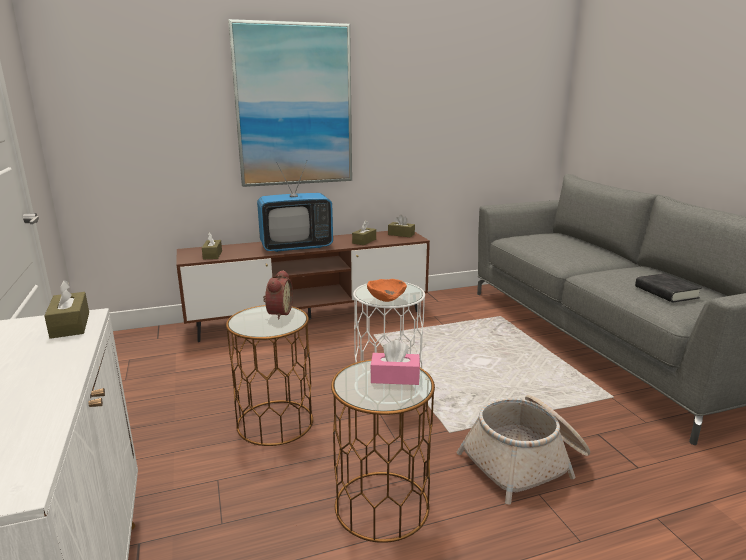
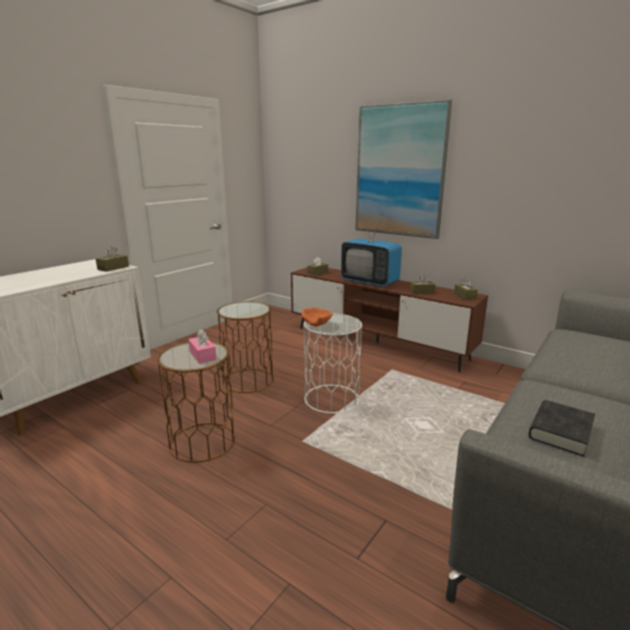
camera: 55 degrees right, 0 degrees up
alarm clock [263,270,293,319] -> none
basket [456,395,590,504] -> none

